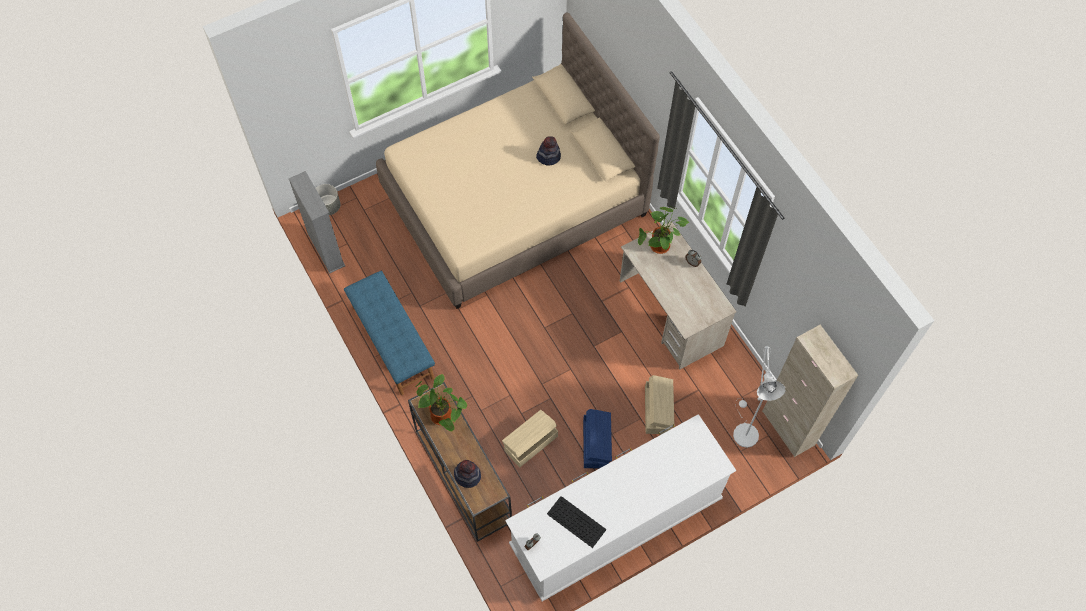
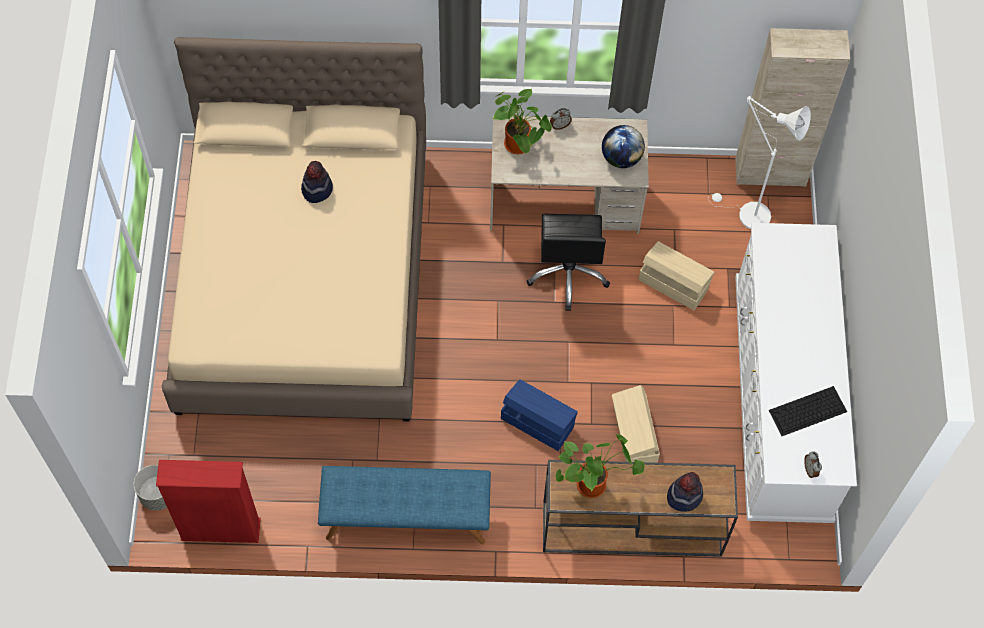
camera: 60 degrees left, 0 degrees up
grey bookcase [289,171,345,274] -> red bookcase [156,460,261,543]
blue storage box [583,409,612,468] -> blue storage box moved to [501,379,578,451]
none -> black office chair [527,214,610,311]
none -> globe [602,125,645,168]

